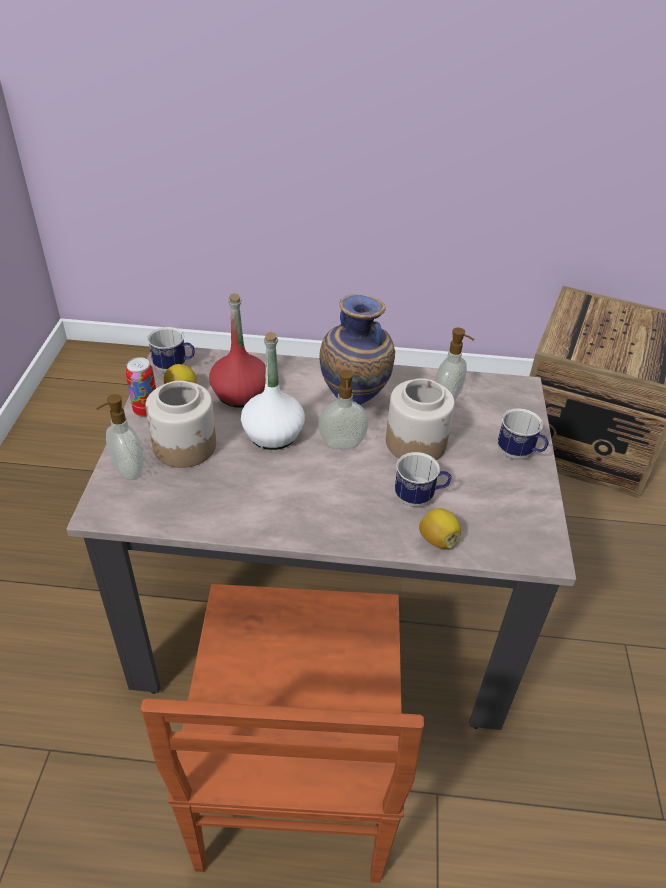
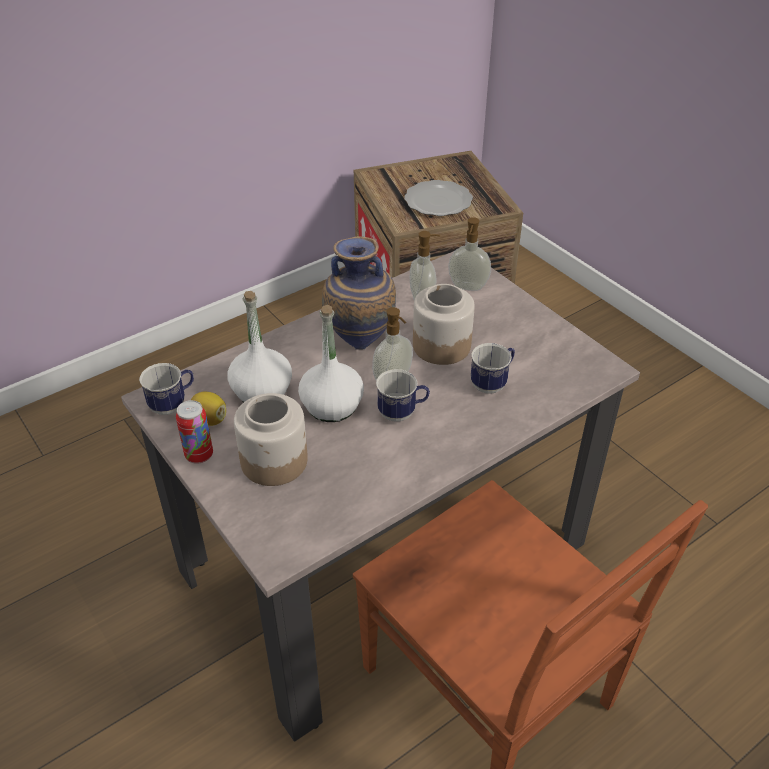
camera: 40 degrees left, 0 degrees up
soap dispenser [96,394,144,480] -> soap dispenser moved to [448,217,491,291]
red bottle [209,293,266,408] -> white bottle [227,291,292,402]
lemon [419,508,461,549] -> none
mug [498,408,549,459] -> mug moved to [376,369,430,422]
none -> plate [404,180,473,216]

